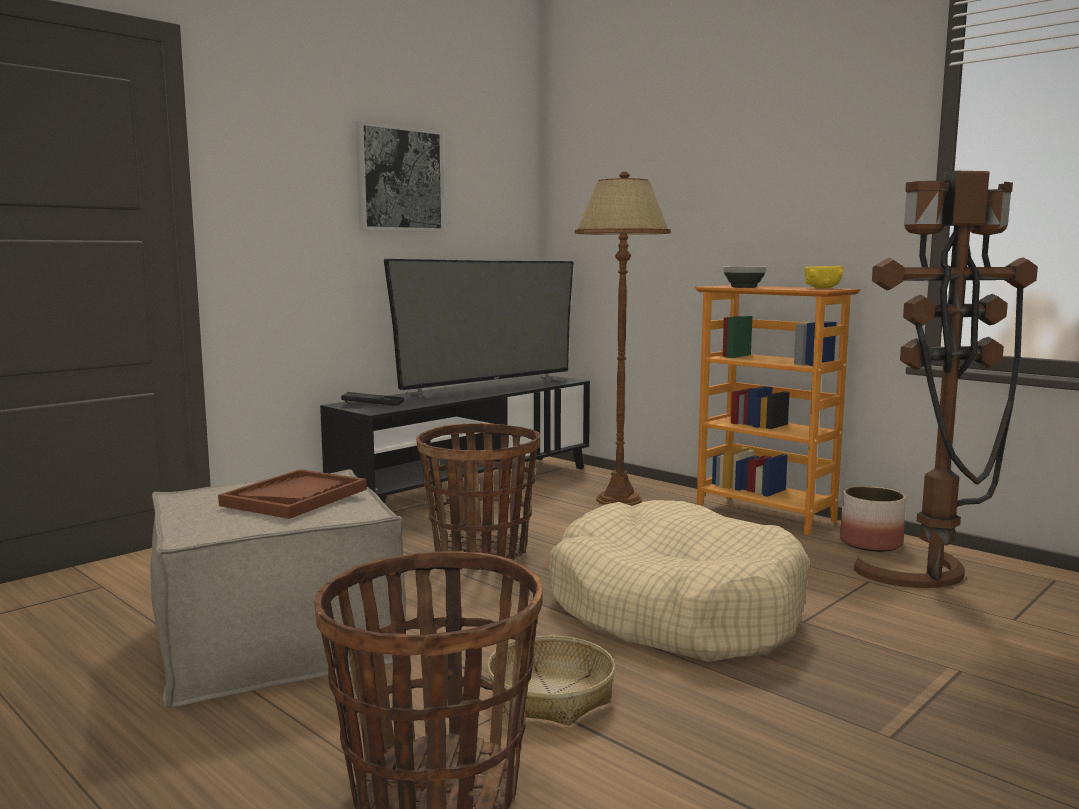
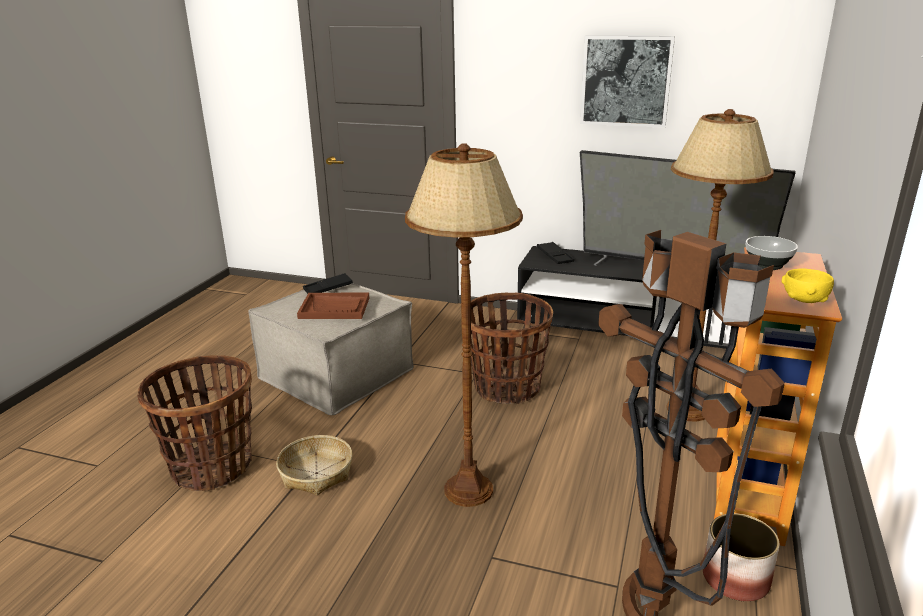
camera: 65 degrees right, 15 degrees up
beige dog bed [549,500,809,662] -> brown floor lamp [405,143,523,507]
none -> black tray [303,273,353,294]

